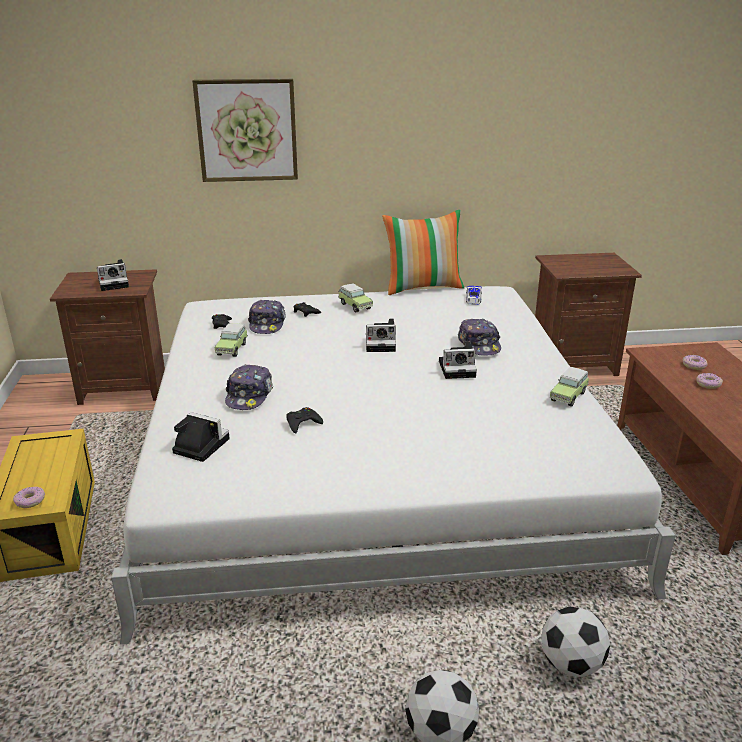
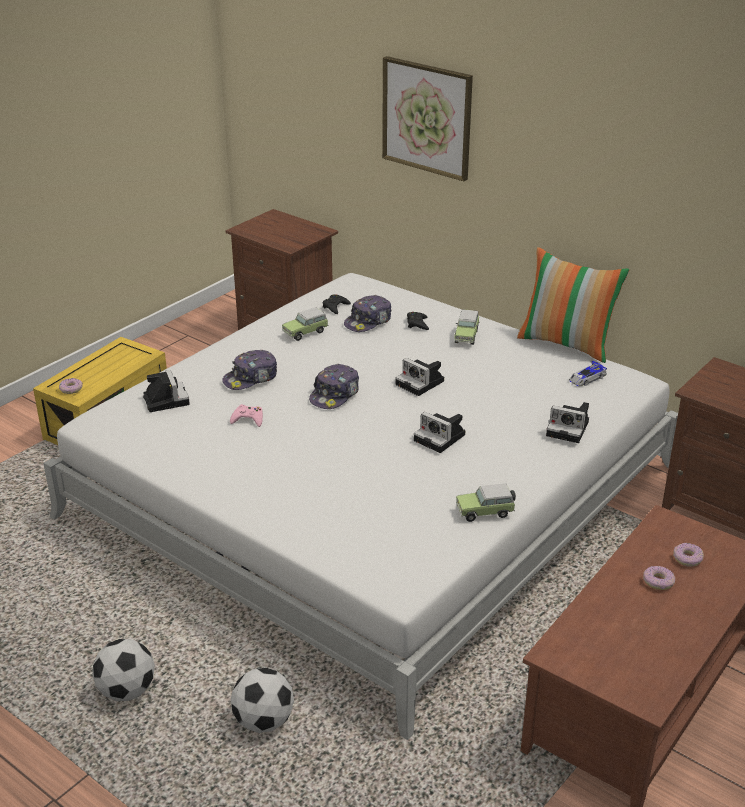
camera: 45 degrees right, 5 degrees up
camera [97,259,129,291] -> camera moved to [546,402,589,443]
black game controller [286,407,323,433] -> pink game controller [230,404,263,427]
cap [458,319,501,356] -> cap moved to [309,364,359,409]

